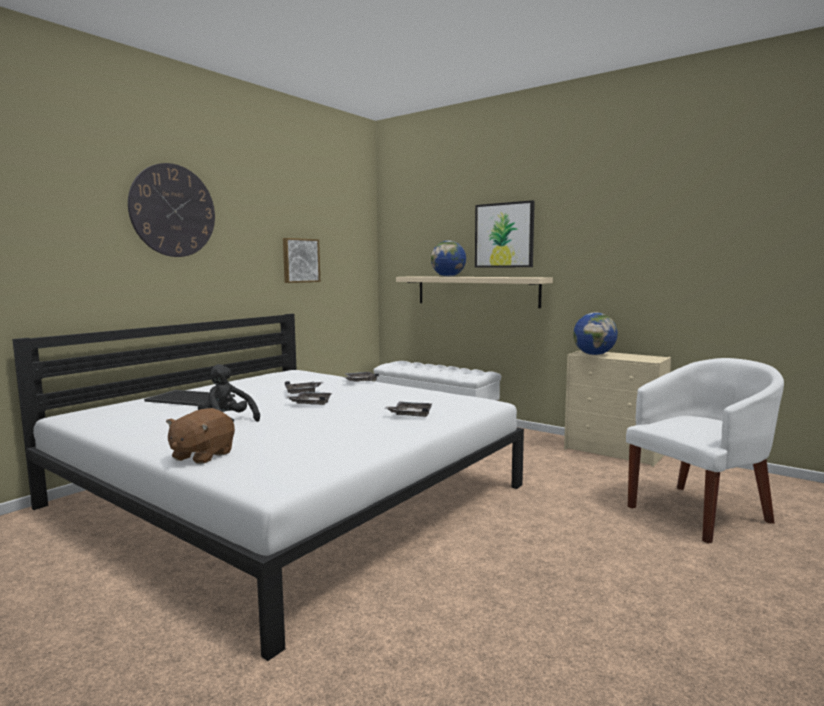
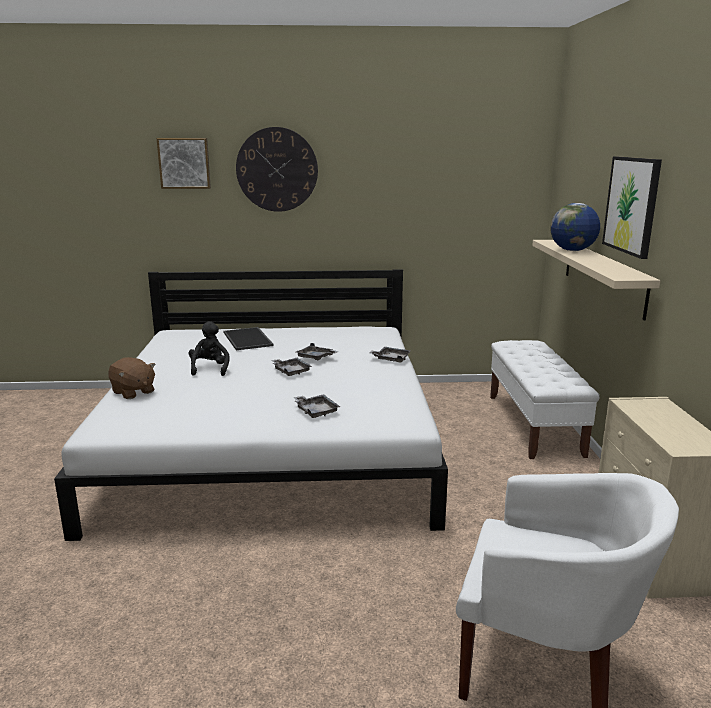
camera: 50 degrees right, 10 degrees up
brown plush toy [166,408,235,464] -> brown plush toy turned 120 degrees counterclockwise [108,357,156,399]
picture [283,238,320,283] -> picture moved to [156,138,211,189]
globe [573,313,618,355] -> none

